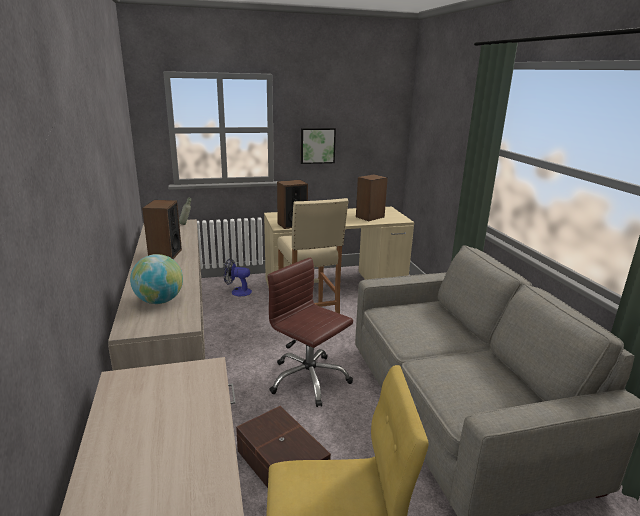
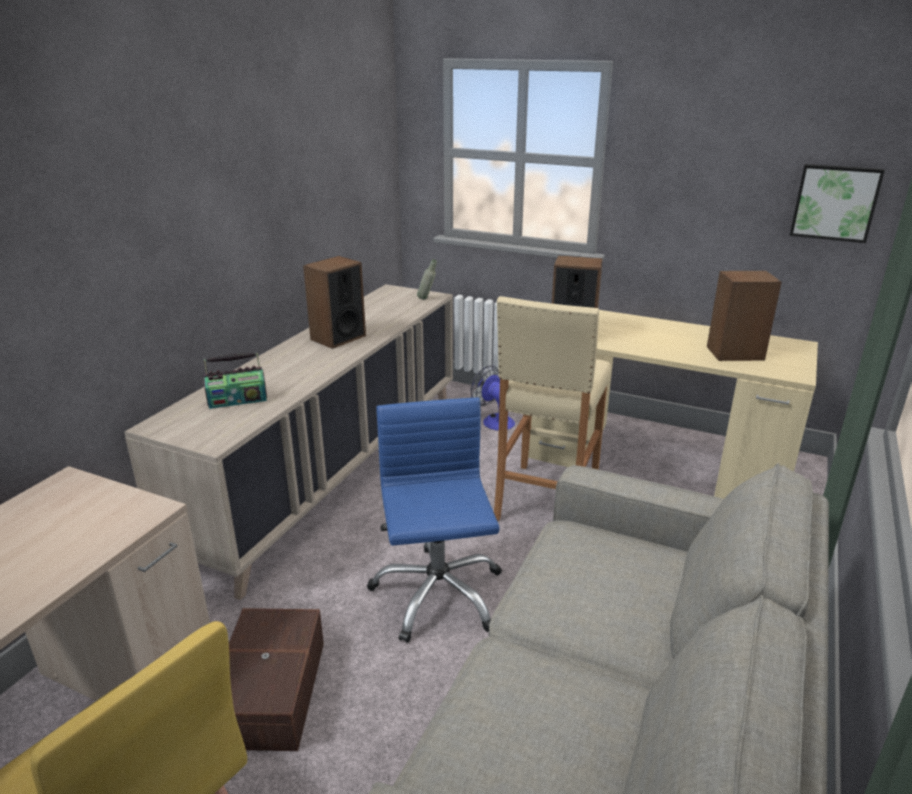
camera: 40 degrees right, 5 degrees up
globe [130,254,183,304] -> radio [203,353,267,409]
brown office chair [267,257,353,407] -> blue office chair [367,398,502,643]
picture [301,128,336,164] -> picture moved to [790,164,885,243]

